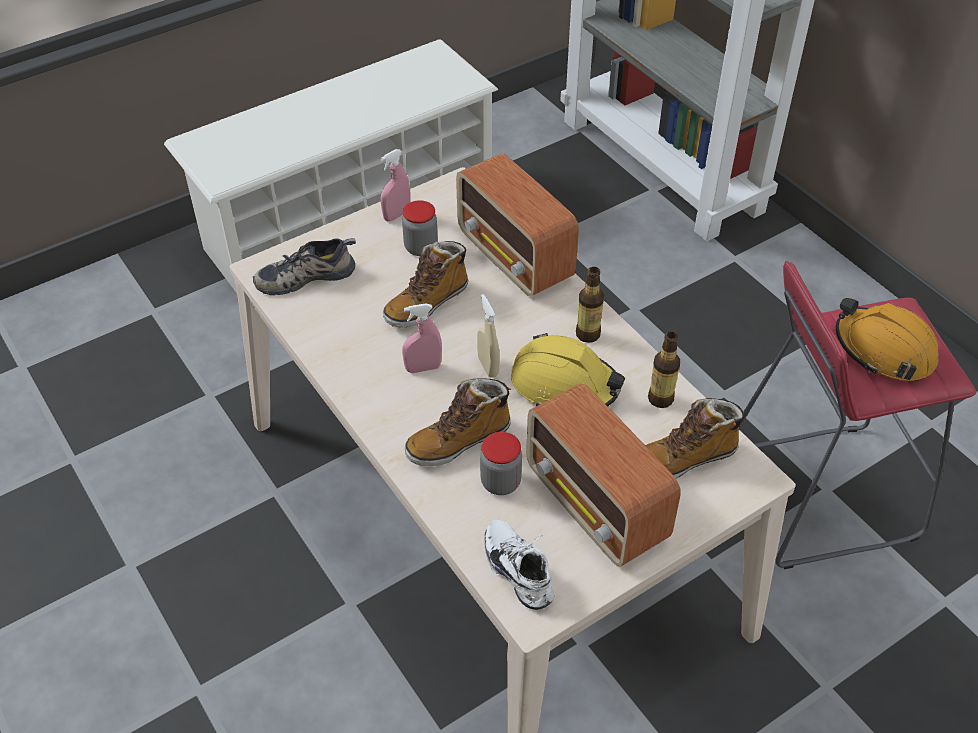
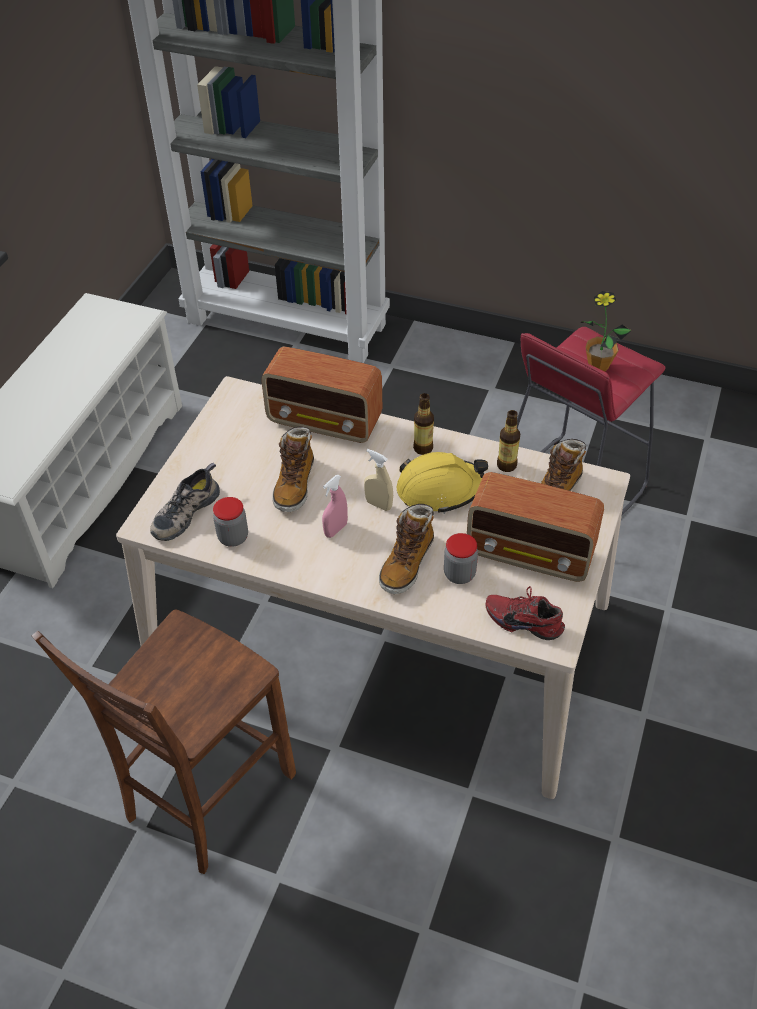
camera: 35 degrees left, 0 degrees up
pink spray bottle [381,149,410,221] -> none
jar [402,200,438,256] -> jar moved to [213,497,248,547]
white shoe [484,520,554,610] -> red shoe [486,586,565,640]
orange hard hat [836,298,939,381] -> potted plant [581,291,632,372]
none -> brown chair [32,610,296,874]

